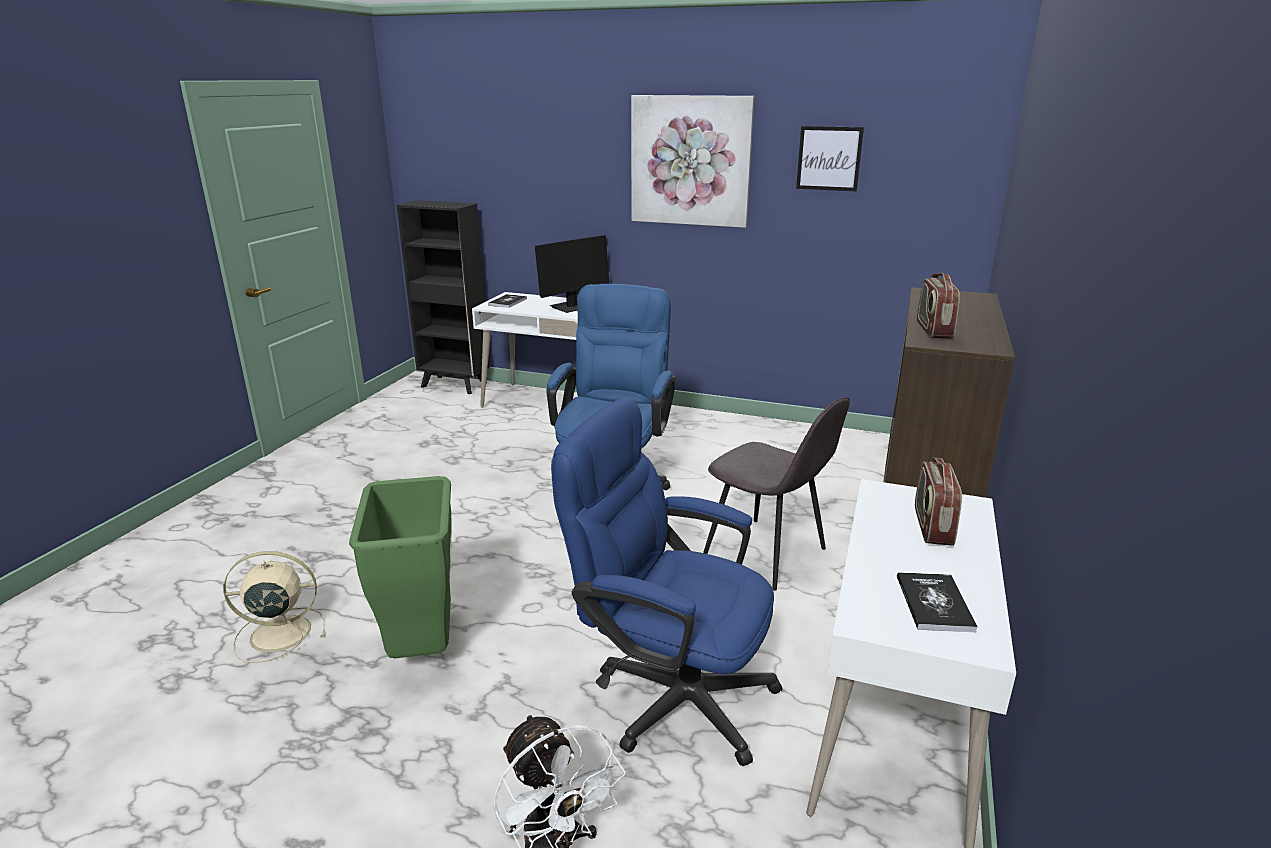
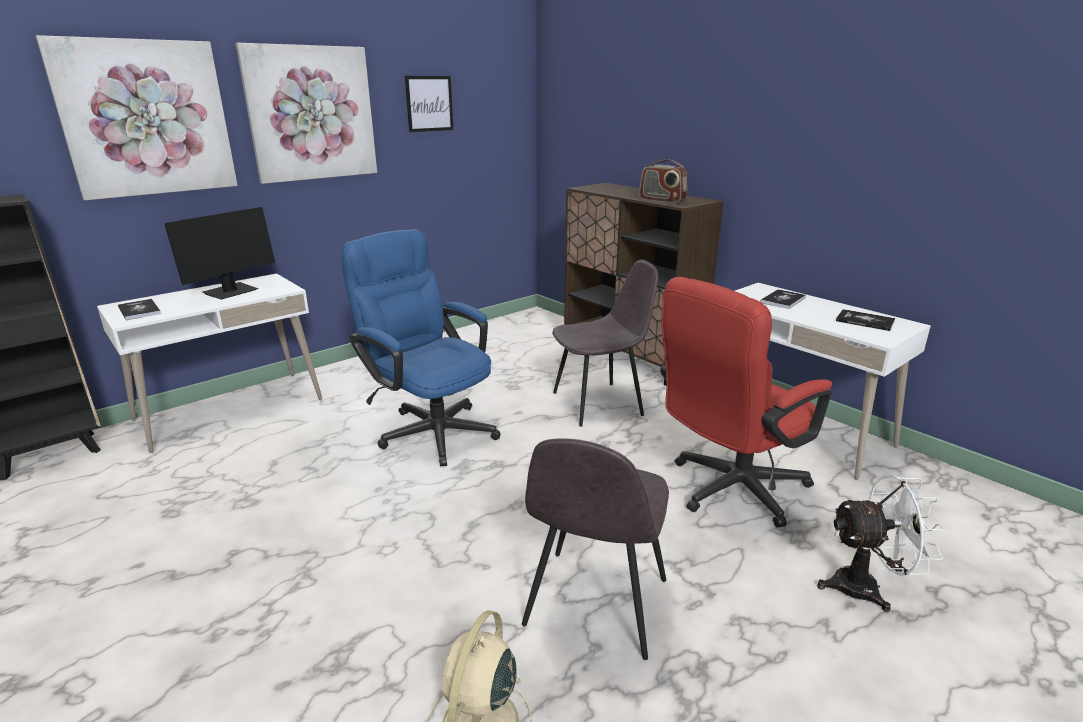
camera: 60 degrees left, 0 degrees up
green trash can [349,476,452,658] -> grey chair [522,438,669,660]
monitor [535,235,609,313] -> monitor turned 45 degrees clockwise [165,207,275,300]
blue office chair [551,398,782,766] -> red office chair [660,277,832,528]
radio [915,457,962,546] -> book [760,289,806,309]
none -> picture [36,35,238,200]

